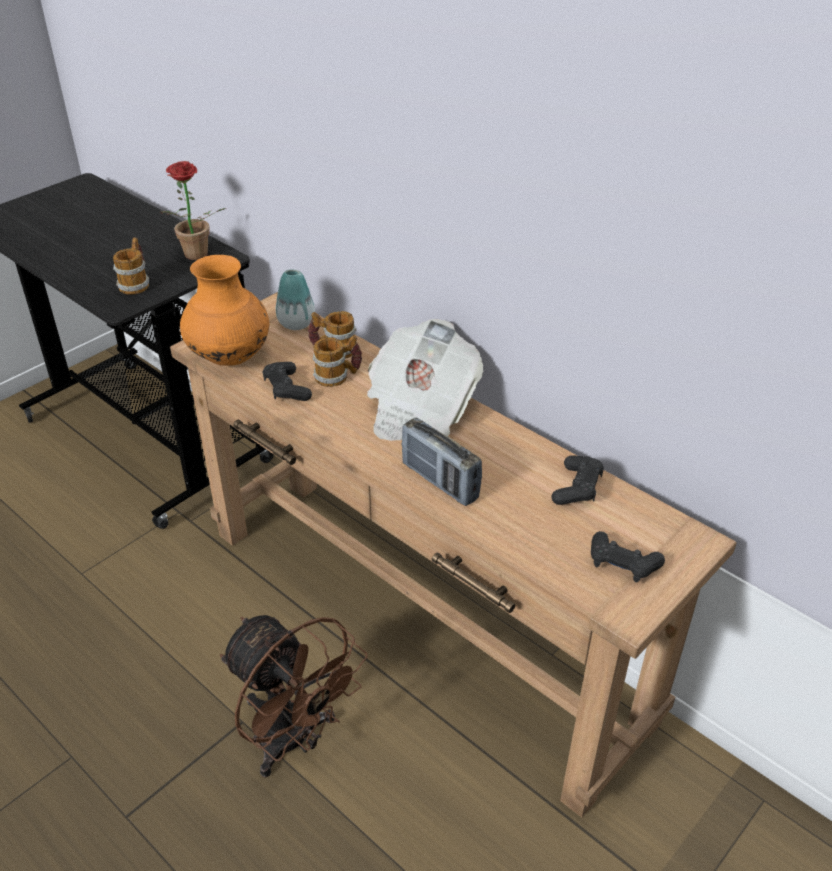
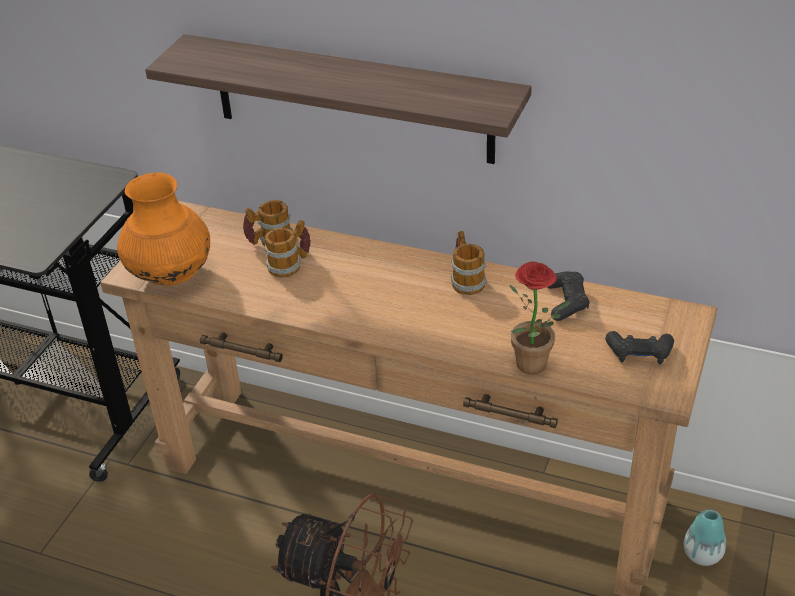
camera: 20 degrees left, 0 degrees up
mug [113,238,149,295] -> mug moved to [451,231,487,295]
potted plant [161,161,226,260] -> potted plant moved to [510,261,571,374]
black game controller [263,362,312,401] -> none
vase [276,270,315,330] -> vase moved to [684,509,726,566]
newspaper [367,319,483,441] -> none
radio [402,418,482,506] -> none
none -> shelf [145,34,532,164]

